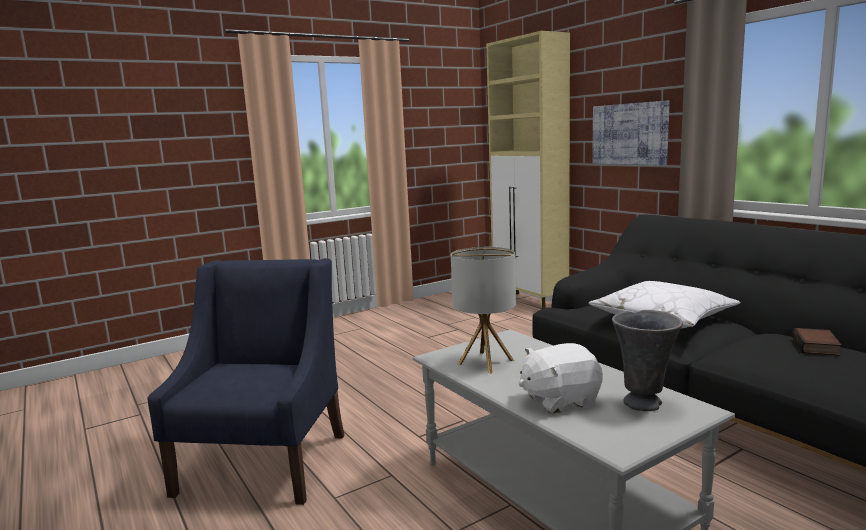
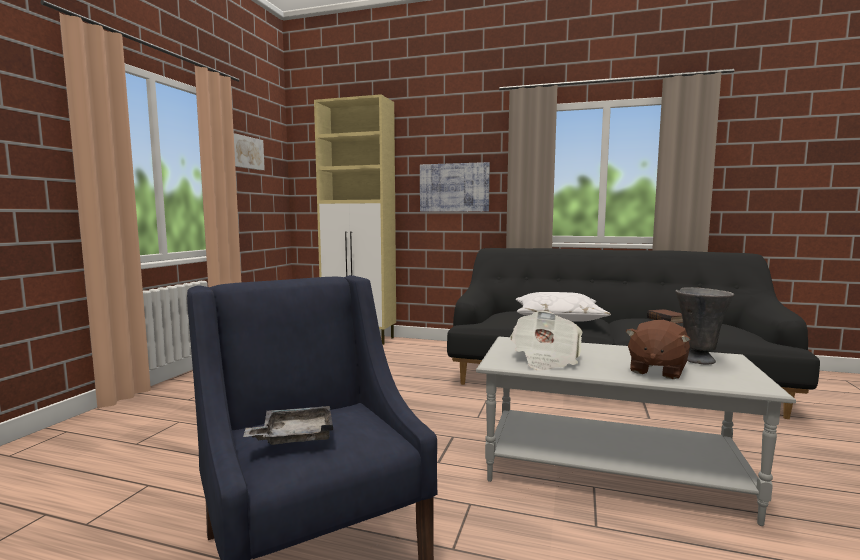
camera: 40 degrees left, 5 degrees down
table lamp [451,247,516,374] -> newspaper [510,311,582,370]
white plush toy [519,343,603,414] -> brown plush toy [625,320,691,379]
none -> picture [234,133,265,170]
none -> grey tray [243,406,333,445]

